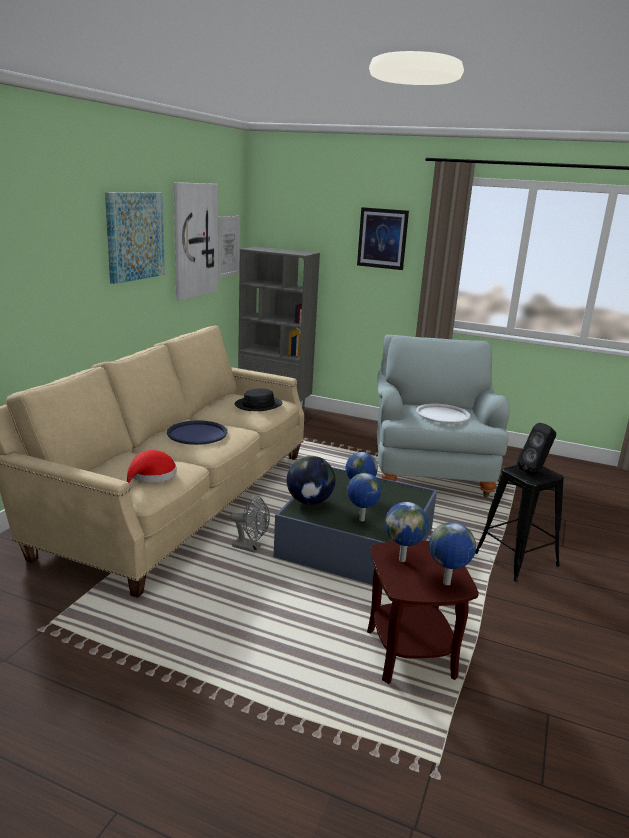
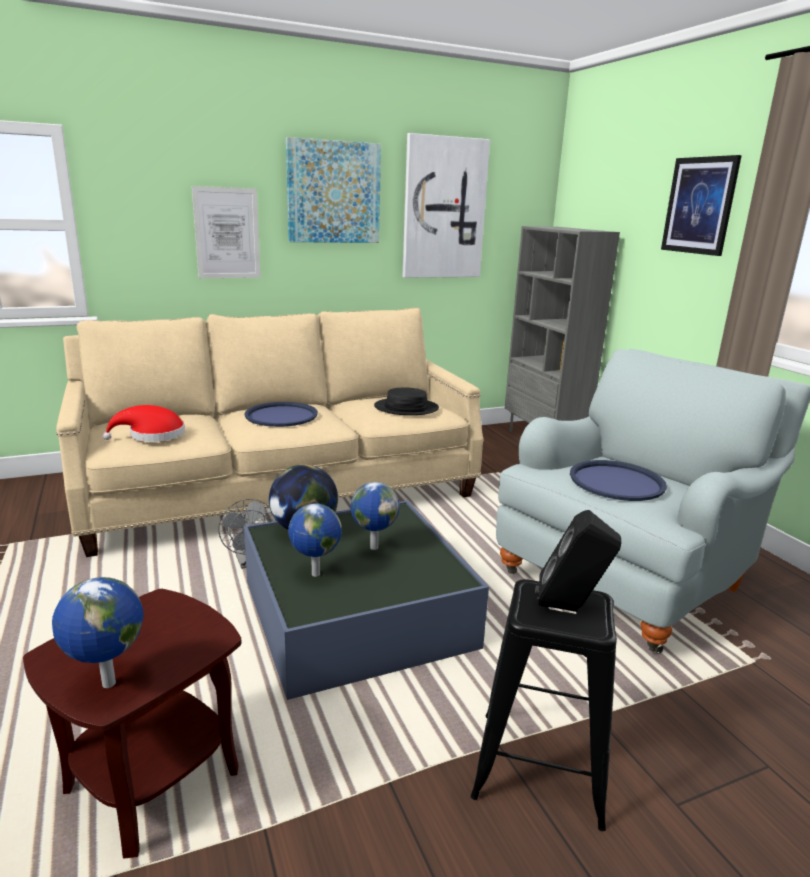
camera: 45 degrees right, 0 degrees up
picture [218,216,240,278] -> picture moved to [192,186,261,278]
globe [385,502,429,562] -> none
white tray [416,404,470,424] -> blue tray [570,460,667,501]

